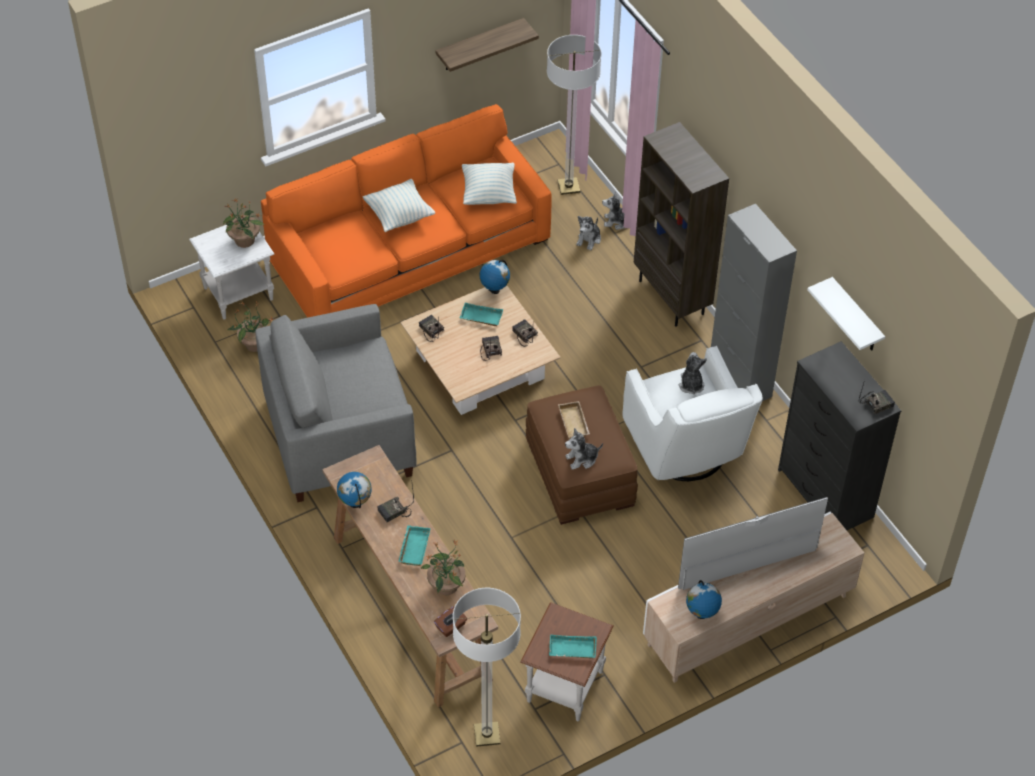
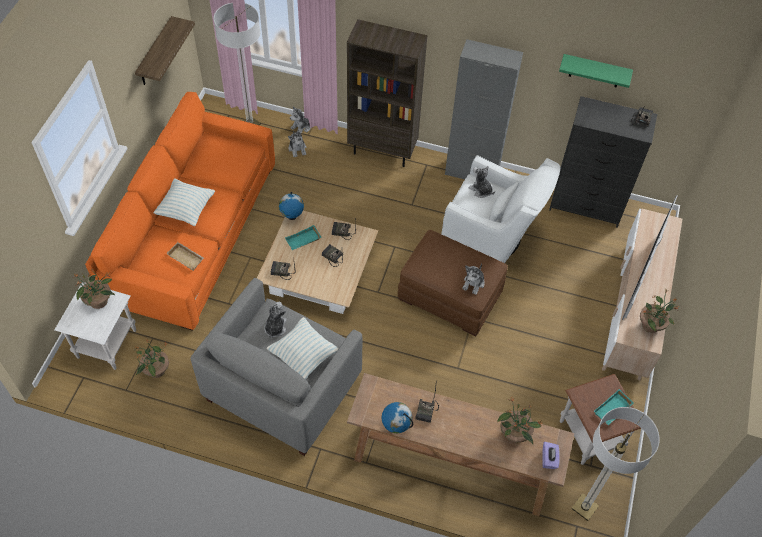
camera: 45 degrees left, 5 degrees up
turquoise tray [398,525,431,566] -> none
brown tissue box [434,606,467,637] -> purple tissue box [542,442,560,469]
pillow [462,162,517,205] -> pillow moved to [267,317,339,379]
beige tray [558,401,590,439] -> beige tray moved to [166,242,204,271]
globe [686,580,722,619] -> potted plant [640,289,678,333]
white shelf [807,277,885,351] -> green shelf [559,54,633,88]
none -> plush toy [264,302,286,338]

